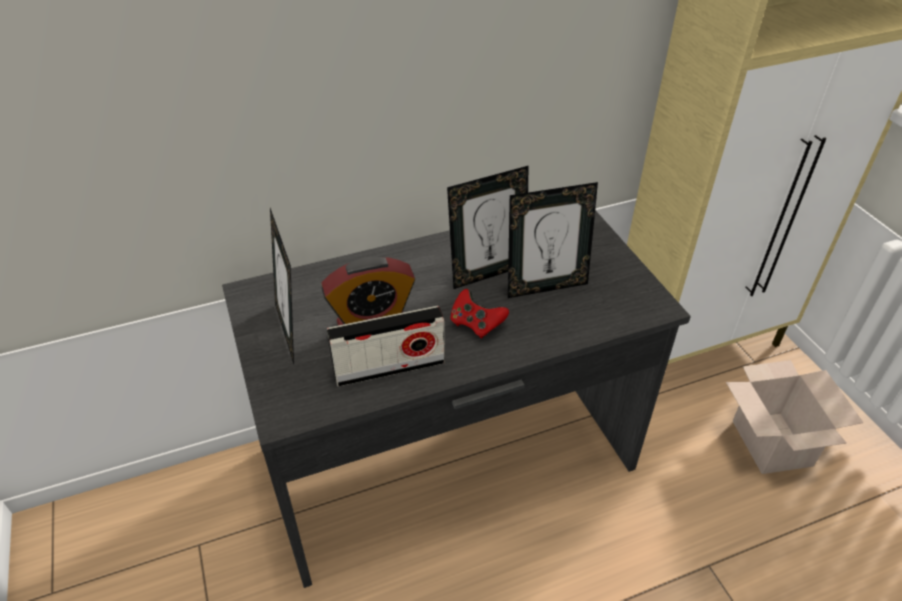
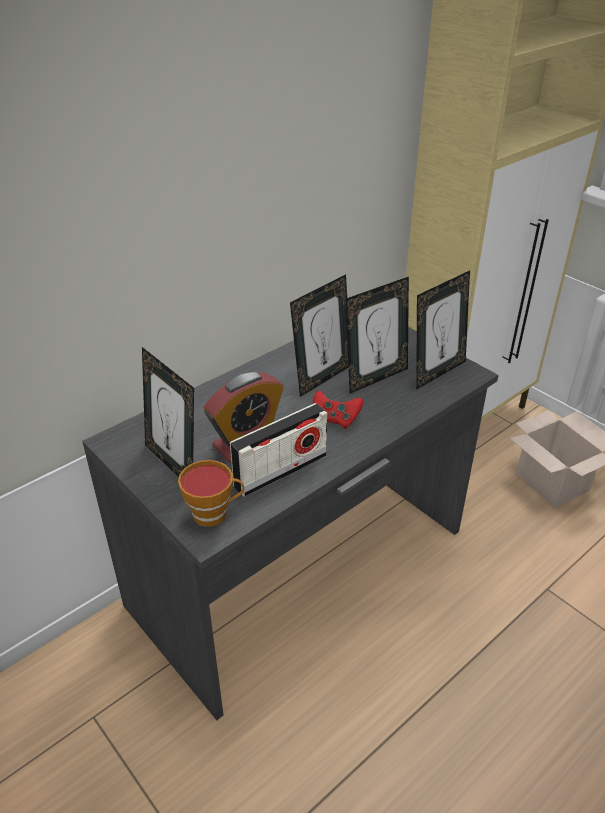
camera: 20 degrees left, 5 degrees down
none -> cup [178,460,244,527]
none -> picture frame [416,271,470,390]

